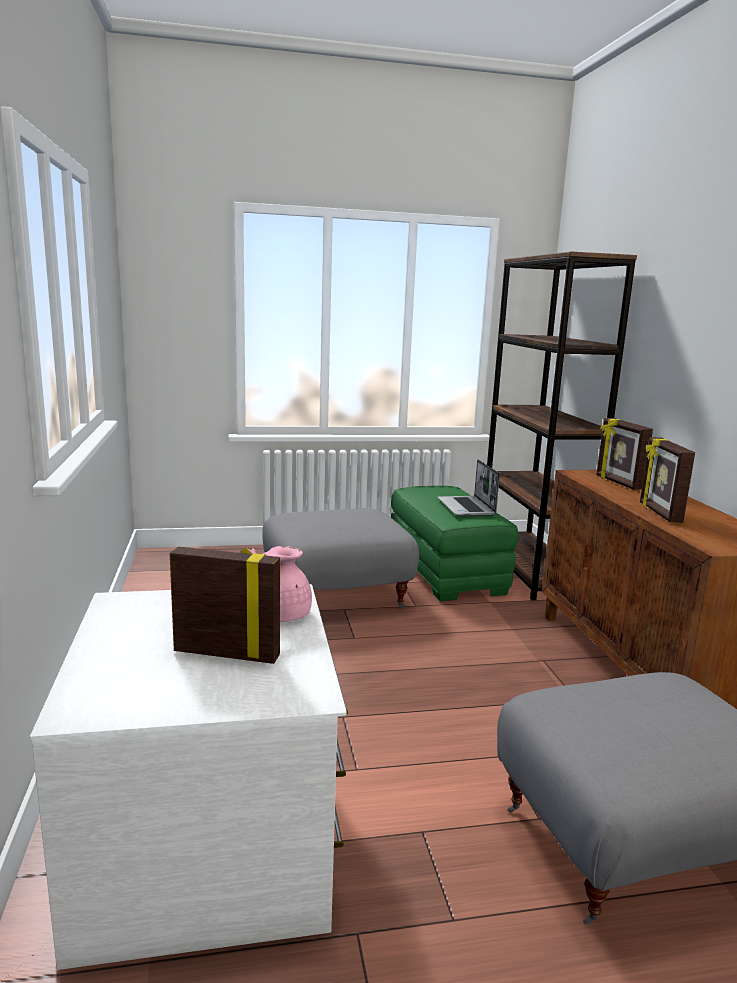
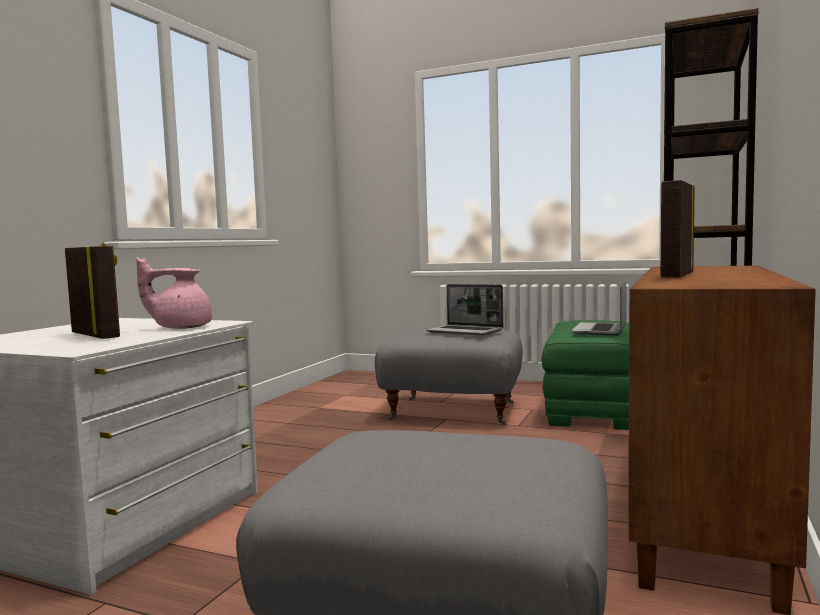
camera: 35 degrees right, 10 degrees down
picture frame [596,418,653,490] -> none
none -> laptop [426,284,503,336]

